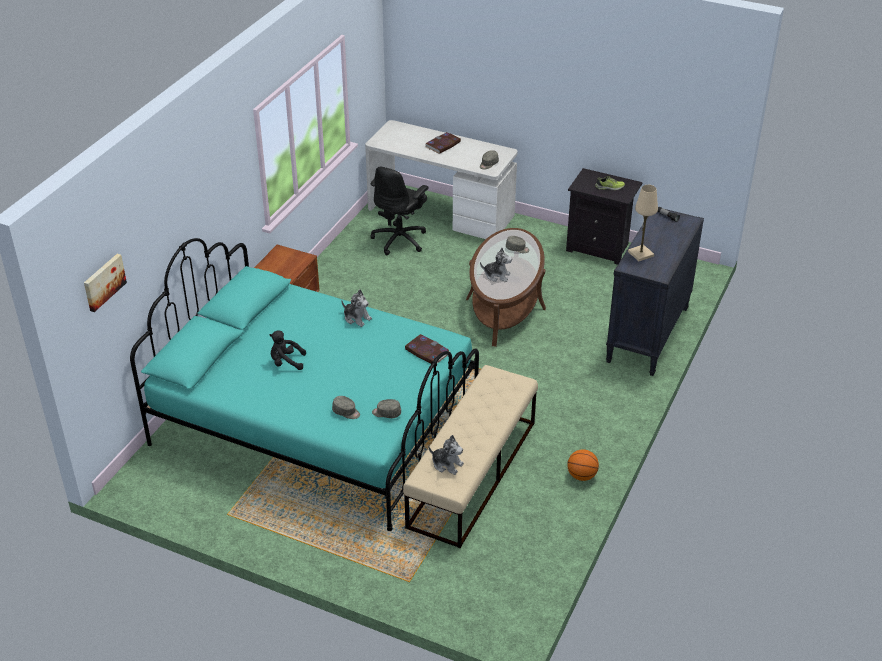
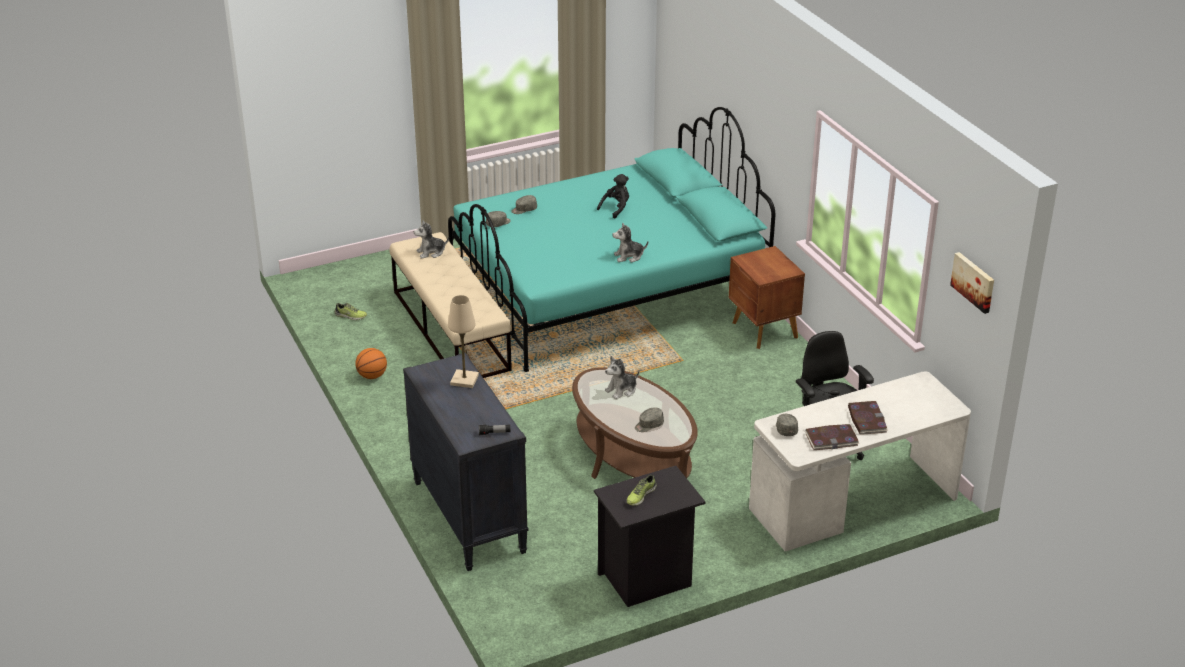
camera: 130 degrees right, 5 degrees down
picture [84,254,127,312] -> picture moved to [950,252,994,314]
book [405,334,451,363] -> book moved to [805,424,860,450]
none -> shoe [335,303,367,320]

